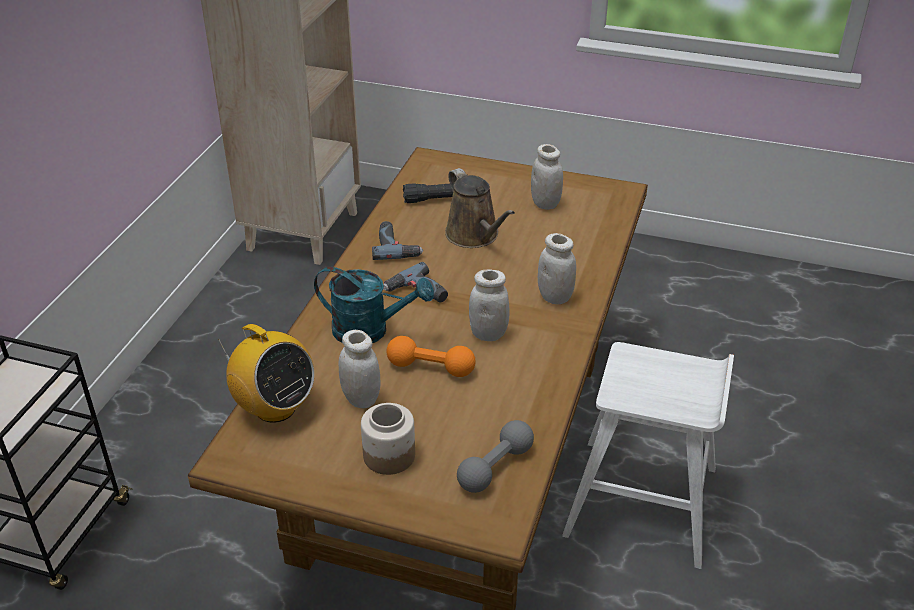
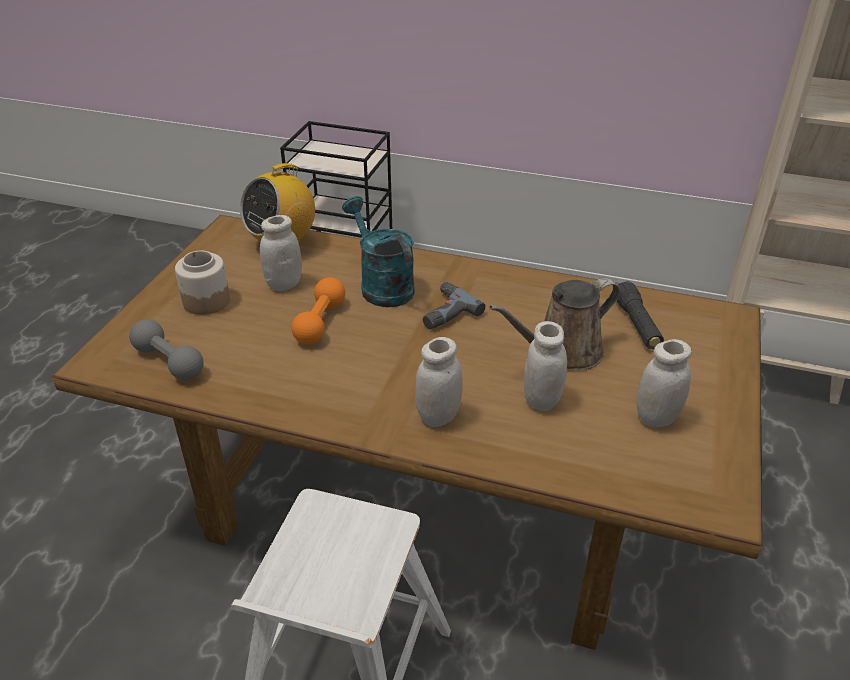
camera: 90 degrees right, 0 degrees up
turquoise watering can [314,266,434,343] -> turquoise watering can turned 135 degrees clockwise [342,196,415,307]
power drill [372,221,423,260] -> none
white jar [469,269,510,341] -> white jar moved to [524,321,567,411]

